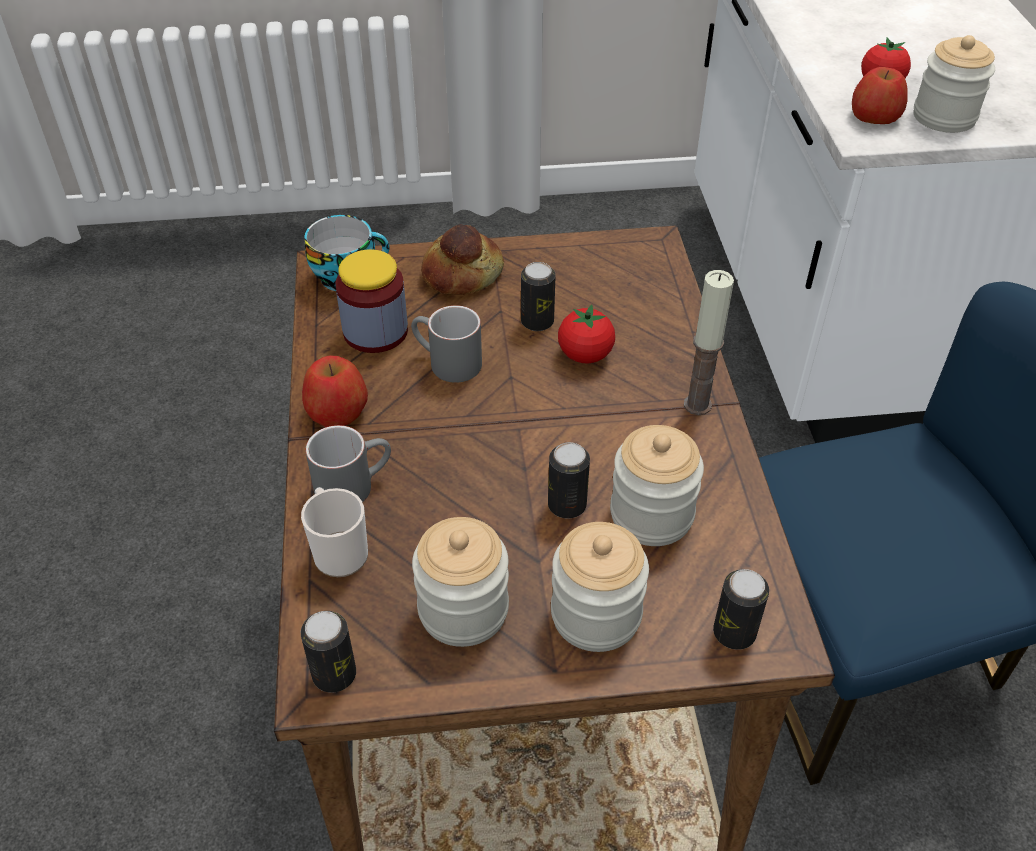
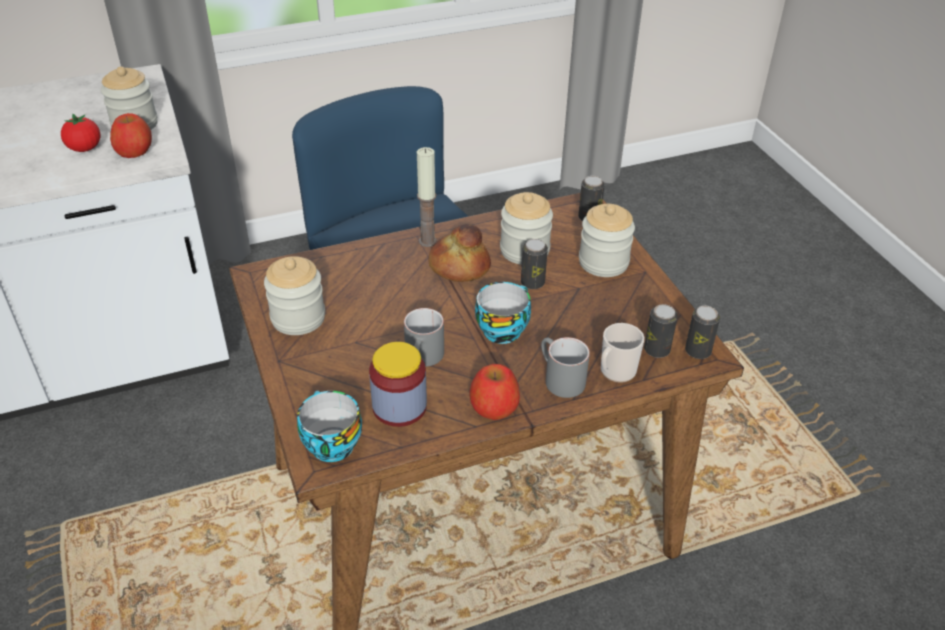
camera: 105 degrees left, 5 degrees down
jar [412,517,509,647] -> jar moved to [264,256,325,335]
bread [421,224,504,295] -> bread moved to [428,224,491,282]
can [521,262,556,331] -> can moved to [644,304,678,358]
tomato [558,304,615,363] -> none
none -> cup [475,282,531,344]

